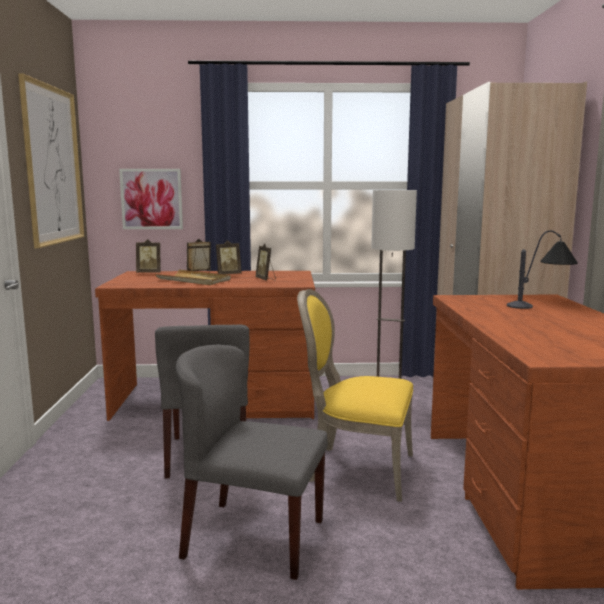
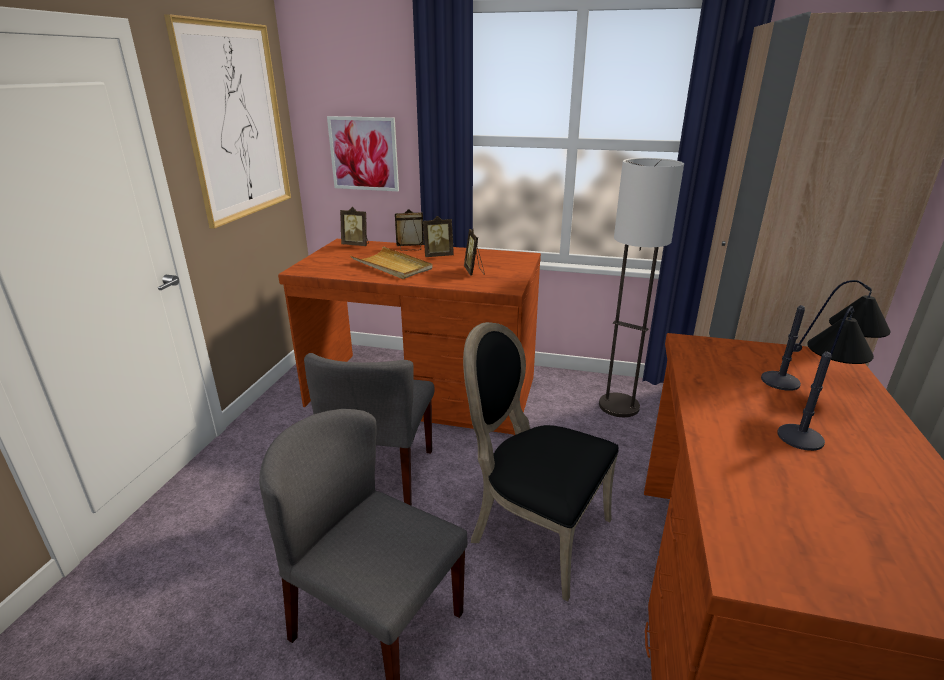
camera: 15 degrees right, 15 degrees up
yellow chair [297,289,413,502] -> black chair [463,322,619,601]
none -> table lamp [777,306,874,451]

